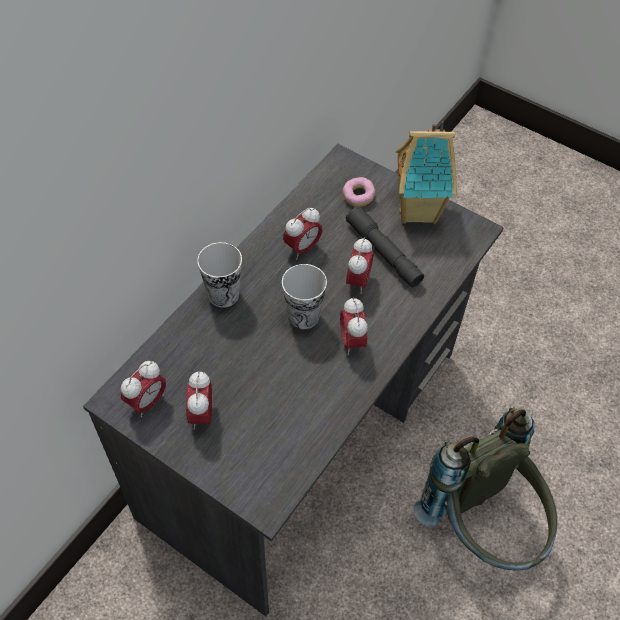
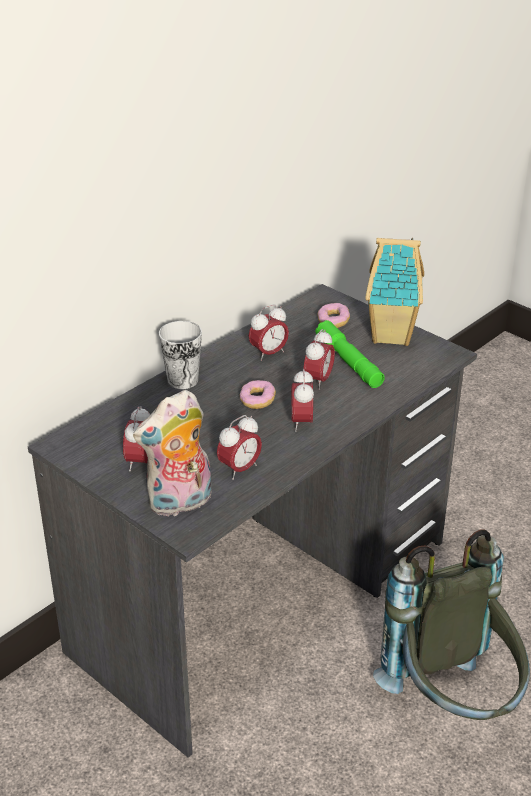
camera: 10 degrees right, 20 degrees down
alarm clock [121,361,166,417] -> alarm clock moved to [217,415,262,480]
cup [282,264,327,329] -> donut [240,380,276,409]
grey flashlight [346,206,424,287] -> green flashlight [315,320,385,388]
none -> plush toy [133,390,211,518]

